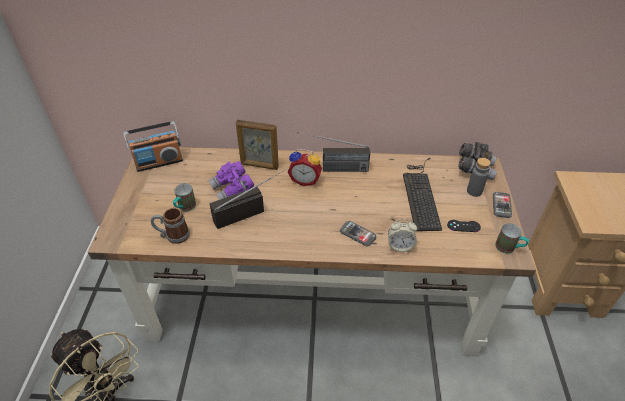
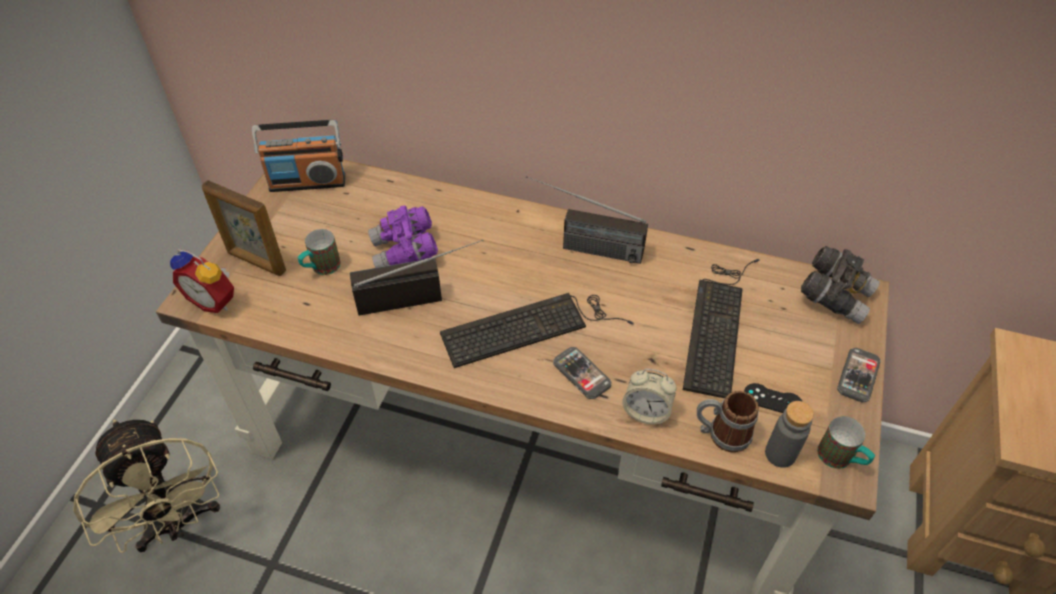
camera: 15 degrees right, 5 degrees up
mug [151,208,190,244] -> mug moved to [697,391,759,453]
picture frame [236,120,279,170] -> picture frame moved to [202,180,286,276]
alarm clock [288,149,322,186] -> alarm clock moved to [170,249,234,313]
grey bottle [467,158,491,197] -> grey bottle moved to [765,401,814,468]
none -> keyboard [440,293,634,368]

